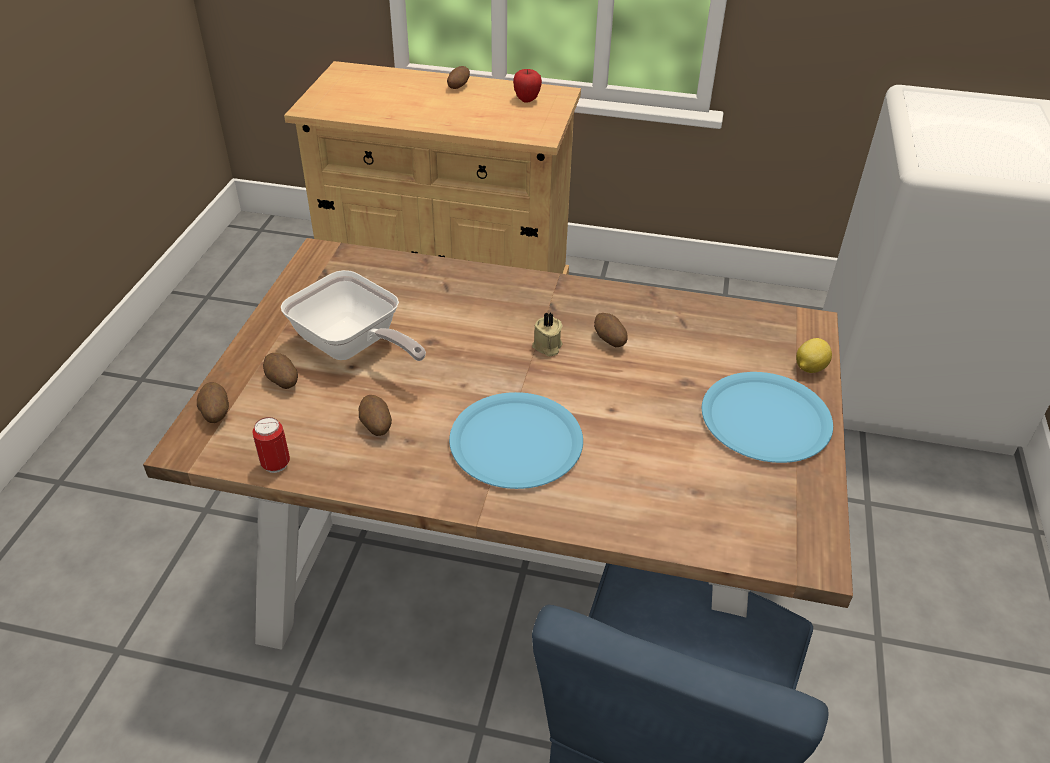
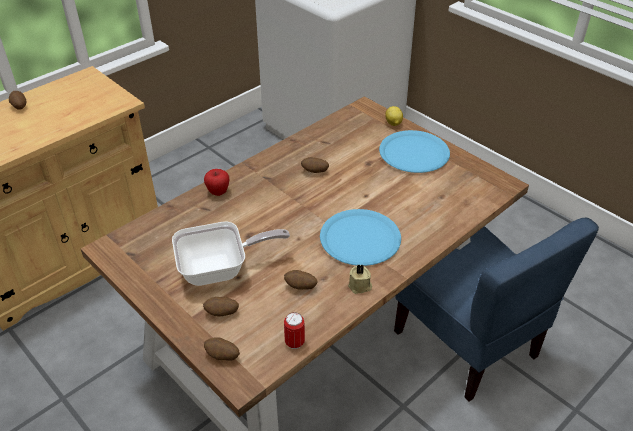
camera: 55 degrees left, 0 degrees up
apple [513,69,542,103] -> apple moved to [204,169,230,196]
beige candle [532,312,563,356] -> beige candle moved to [348,264,372,294]

